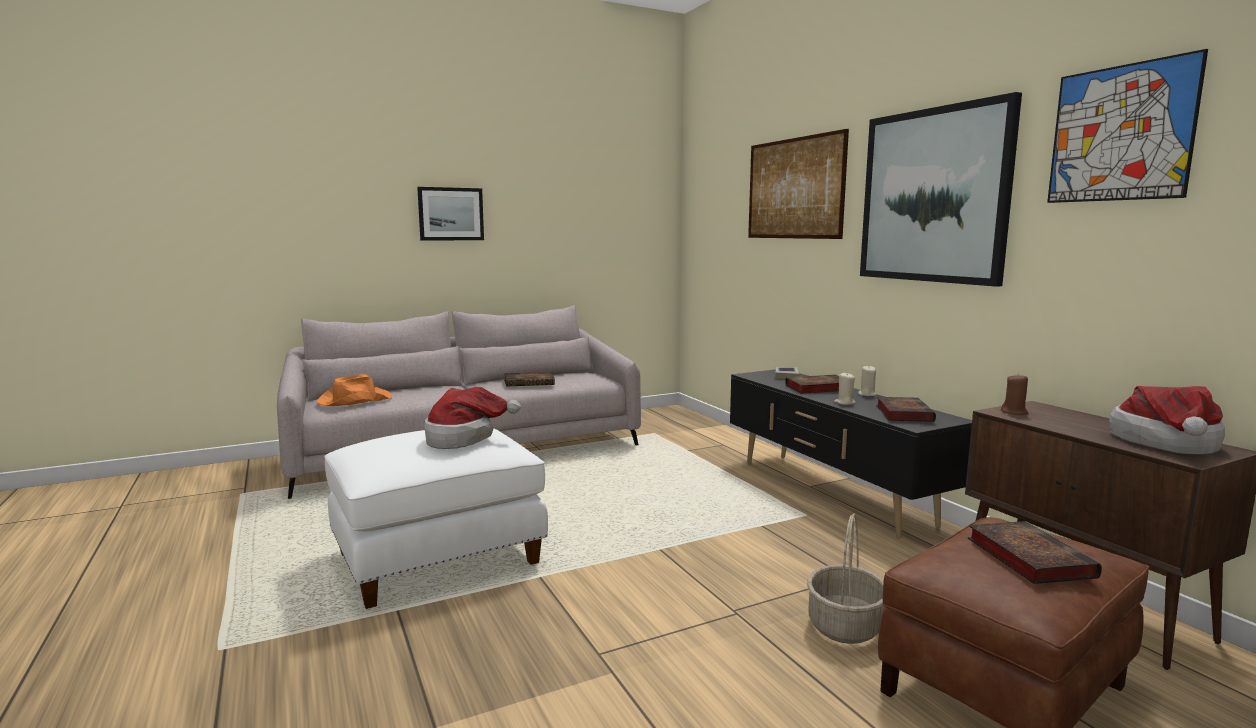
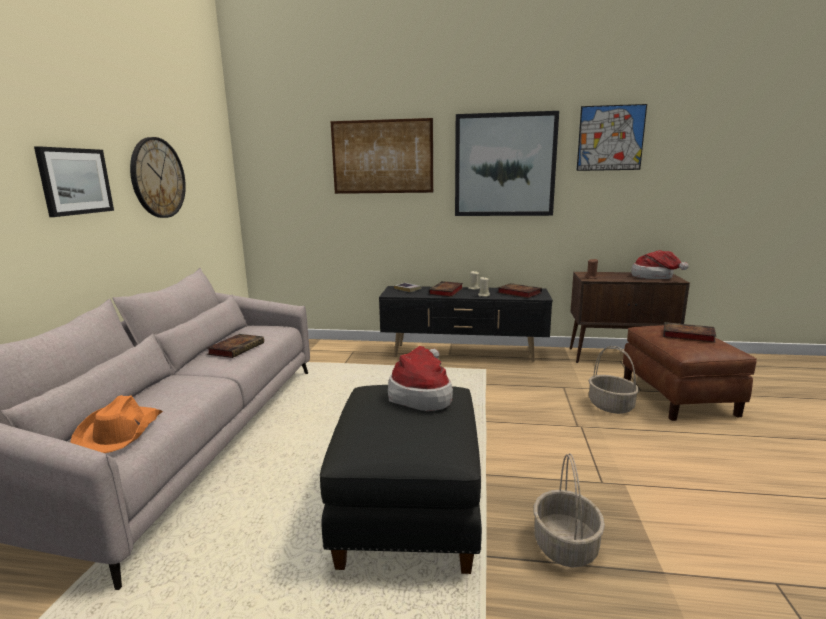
camera: 55 degrees left, 5 degrees up
white ottoman [325,428,548,609] -> black ottoman [320,385,482,574]
none -> wall clock [130,137,186,218]
none -> basket [533,453,605,568]

